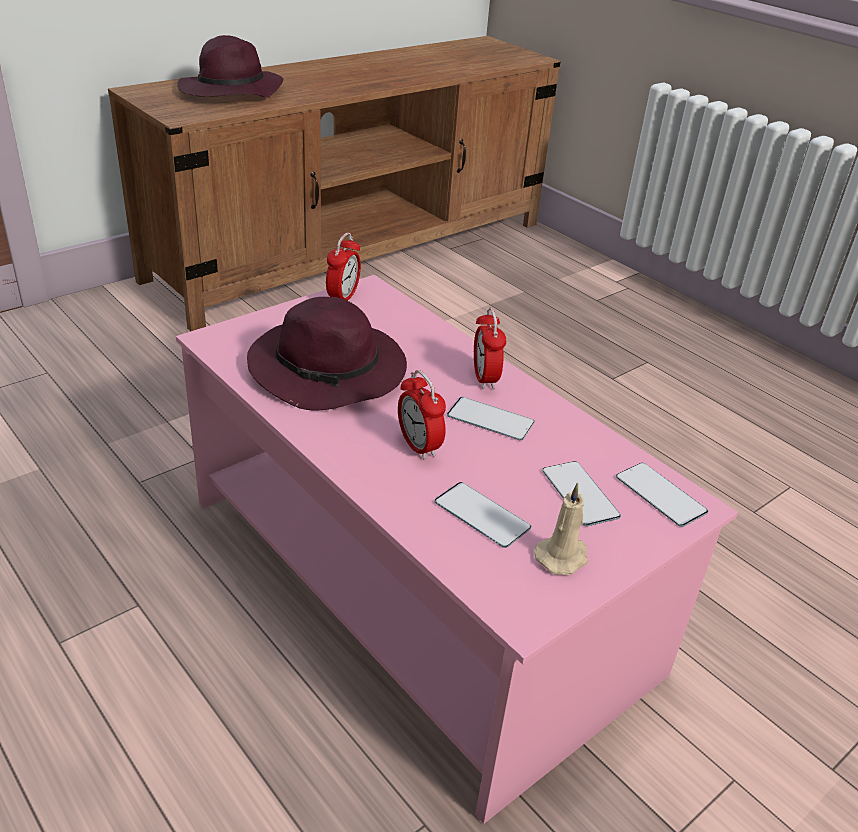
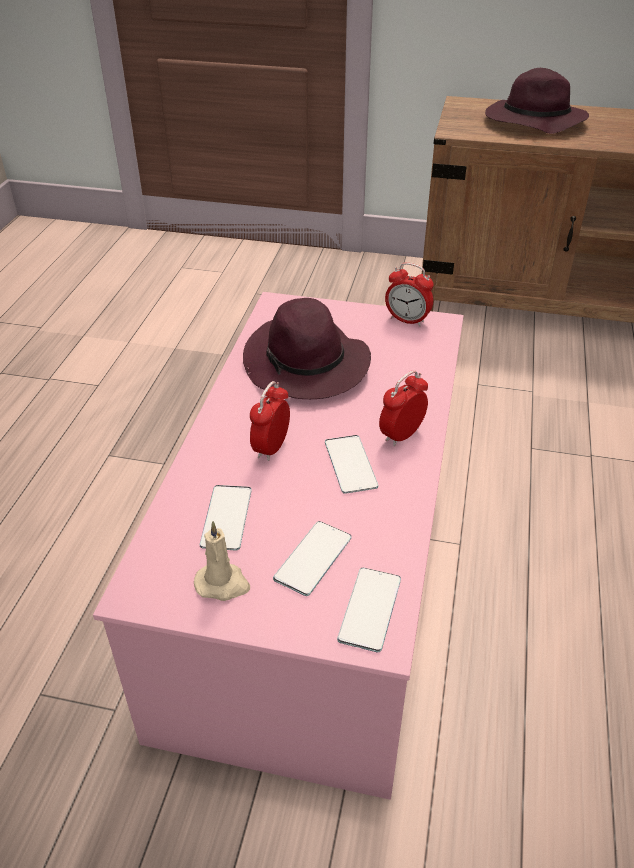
camera: 55 degrees right, 5 degrees up
alarm clock [326,233,361,301] -> alarm clock turned 45 degrees clockwise [385,263,434,327]

